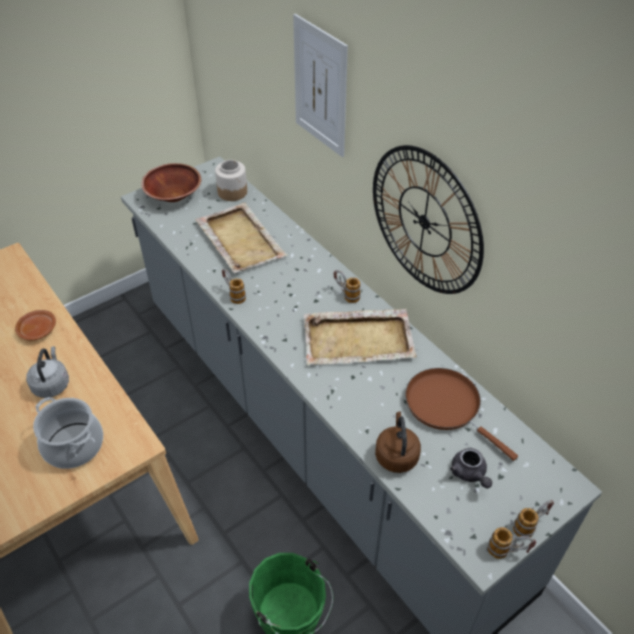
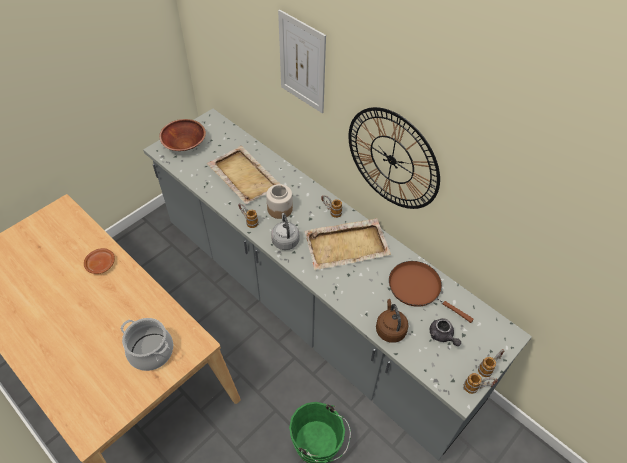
camera: 10 degrees left, 5 degrees up
grey kettle [26,346,69,398] -> grey kettle moved to [271,213,299,250]
jar [215,160,247,201] -> jar moved to [266,184,293,219]

